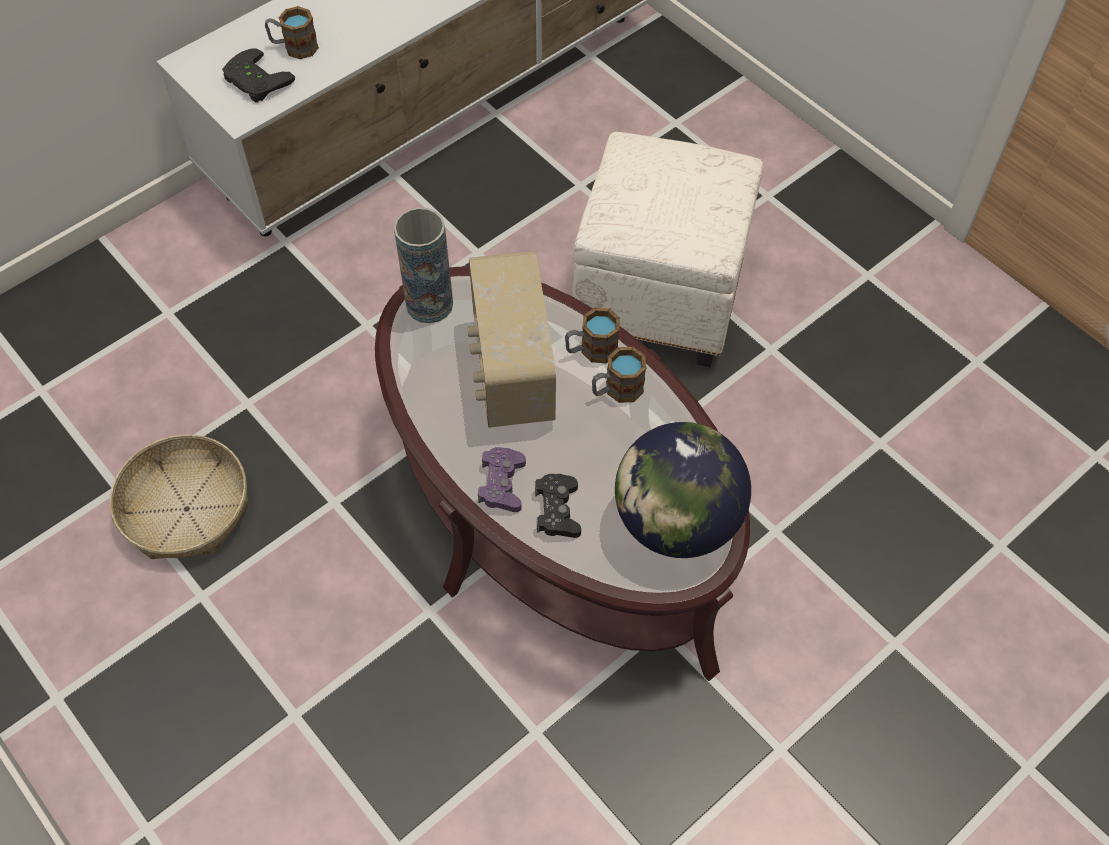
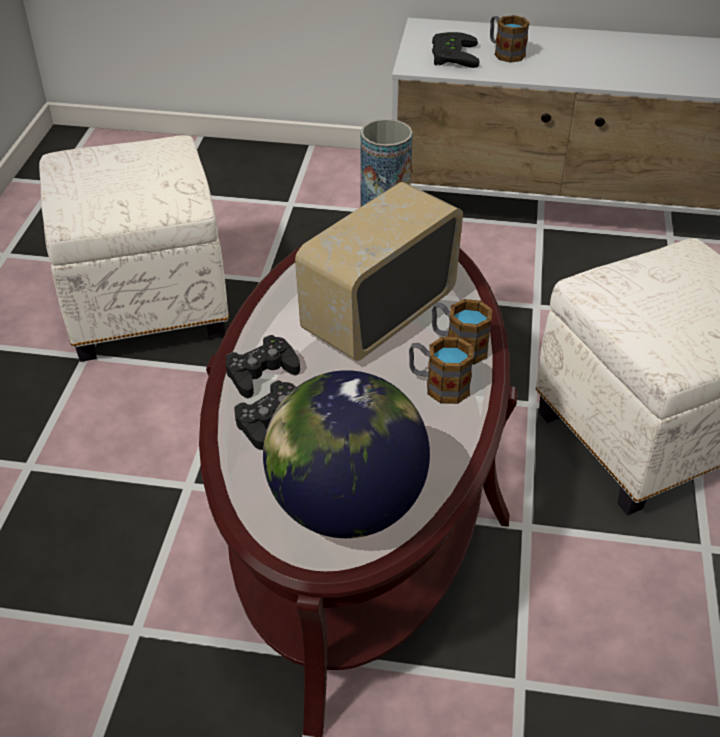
camera: 50 degrees right, 15 degrees down
basket [110,435,249,559] -> white ottoman [39,135,229,362]
purple game controller [478,447,526,512] -> black game controller [225,335,300,398]

